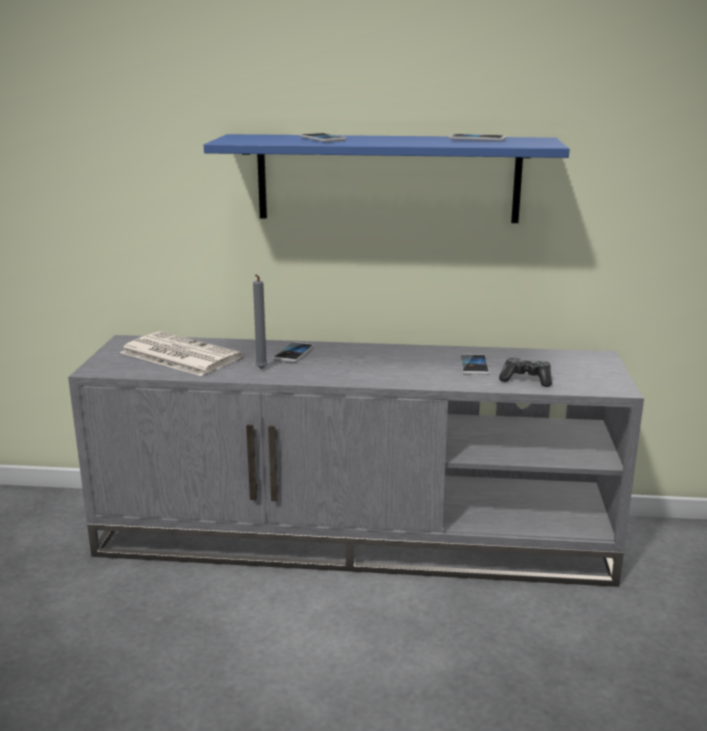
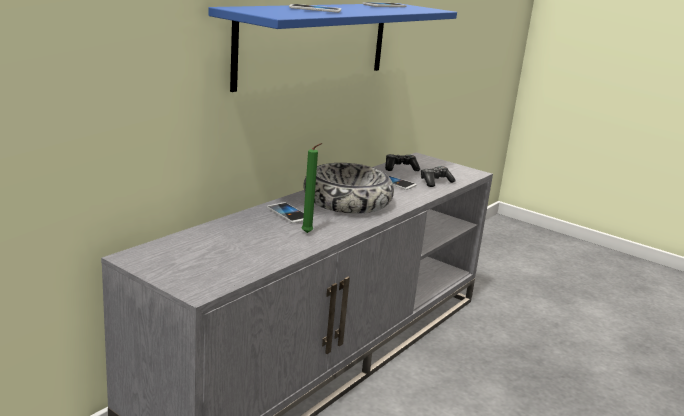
camera: 60 degrees left, 0 degrees up
newspaper [120,331,243,376] -> none
grey candle [253,275,268,369] -> green candle [302,143,322,233]
none -> bowl [304,163,394,214]
none -> game controller [385,154,420,171]

